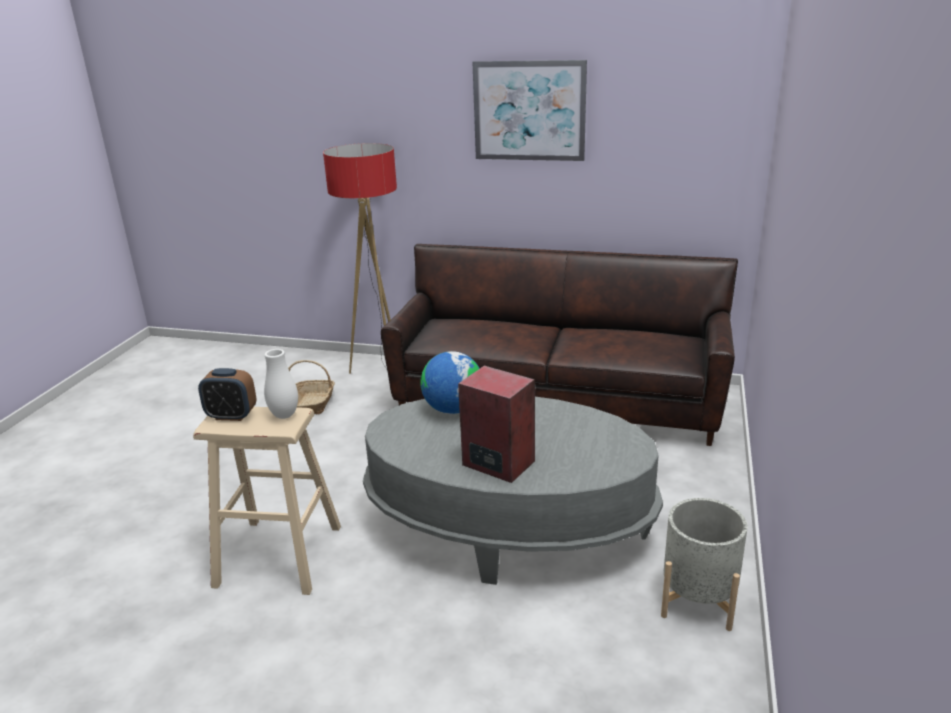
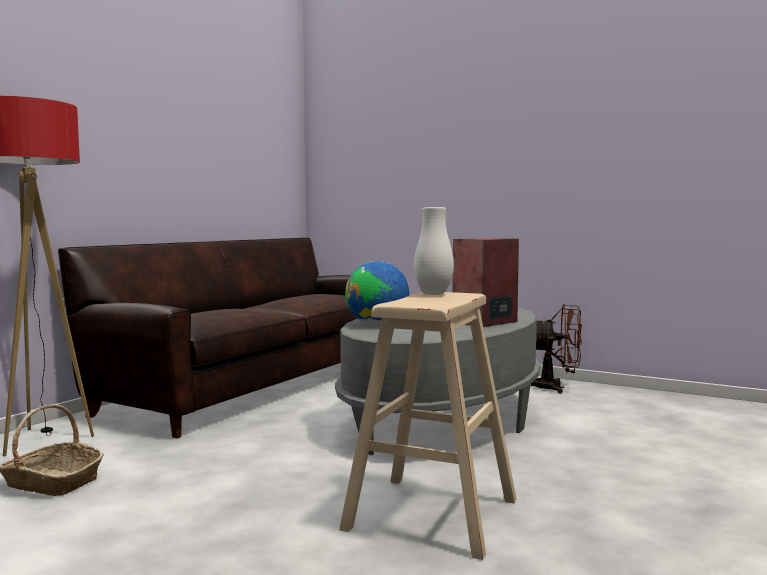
camera: 75 degrees left, 20 degrees down
alarm clock [198,368,256,421] -> none
picture [472,60,587,161] -> none
grey planter [661,498,748,631] -> brown fan [531,304,582,394]

